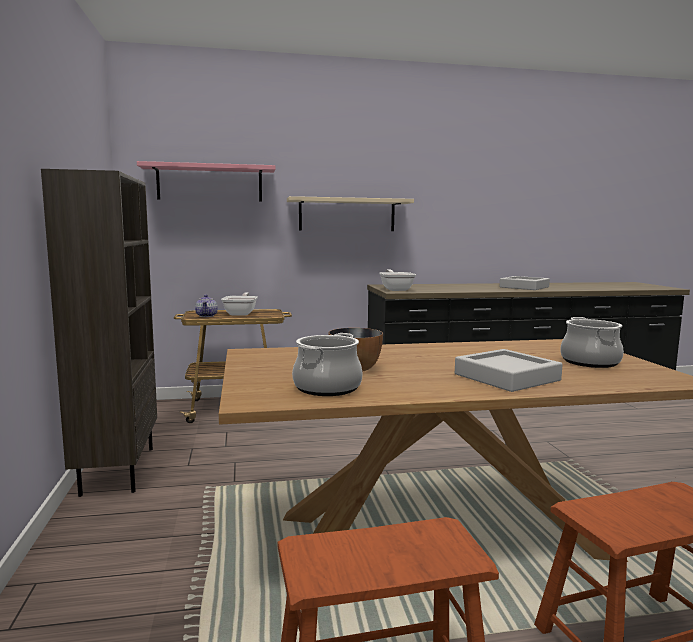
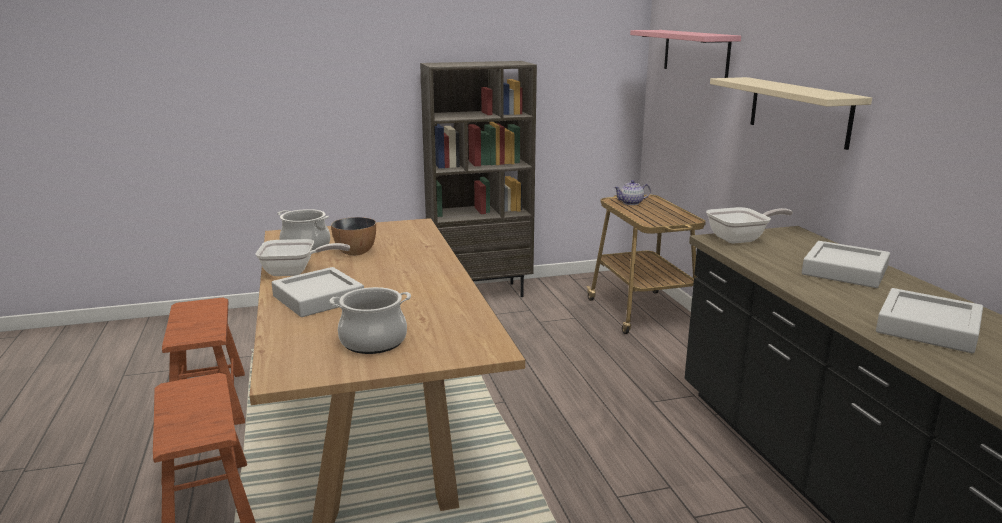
camera: 85 degrees right, 10 degrees up
frying pan [221,292,258,316] -> frying pan moved to [255,239,350,276]
none -> grey tray [802,241,890,288]

